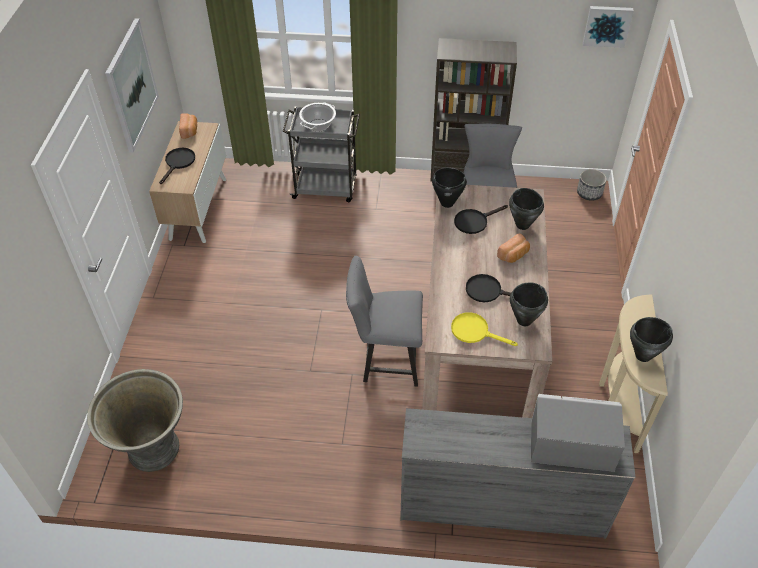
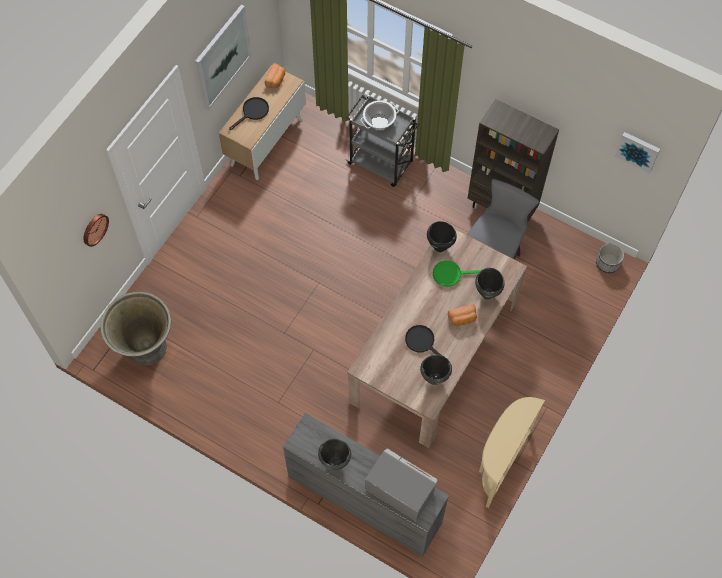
camera: 25 degrees right, 15 degrees up
grey chair [346,256,423,387] -> none
yellow frying pan [451,312,518,346] -> none
black frying pan [454,205,508,234] -> green frying pan [433,261,482,287]
black cooking pot [630,317,673,362] -> black cooking pot moved to [318,439,351,470]
none -> wall clock [83,214,109,247]

